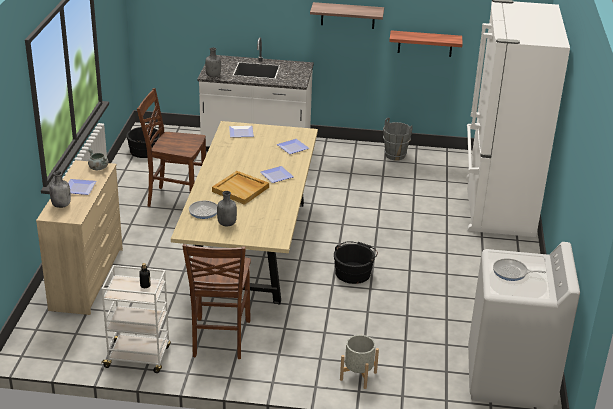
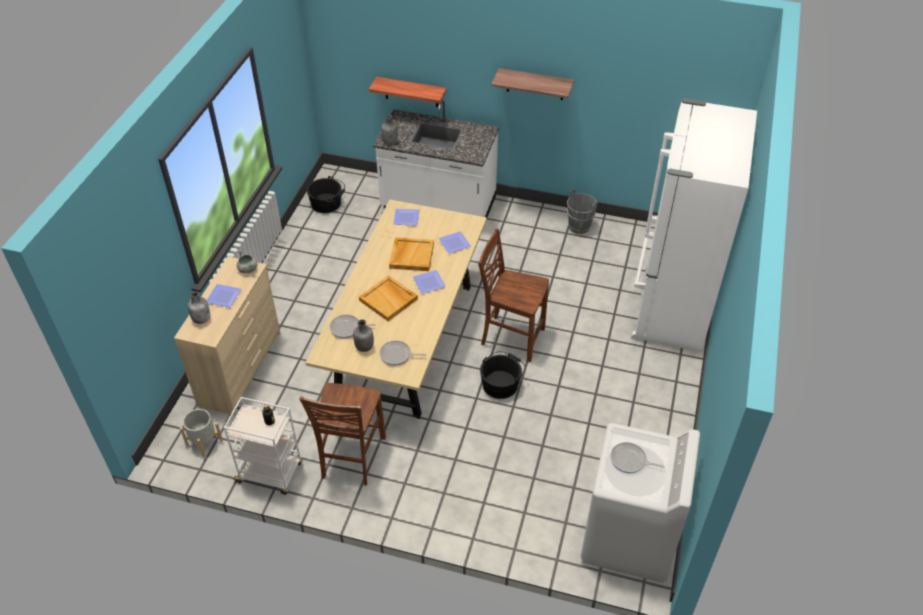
camera: 10 degrees right, 15 degrees up
brown chair [137,88,206,207] -> brown chair moved to [478,228,549,362]
grey planter [340,335,379,389] -> grey planter moved to [180,409,223,458]
shelf [389,30,463,57] -> shelf moved to [369,77,446,107]
none -> frying pan [380,341,426,366]
none -> beige tray [389,237,434,271]

